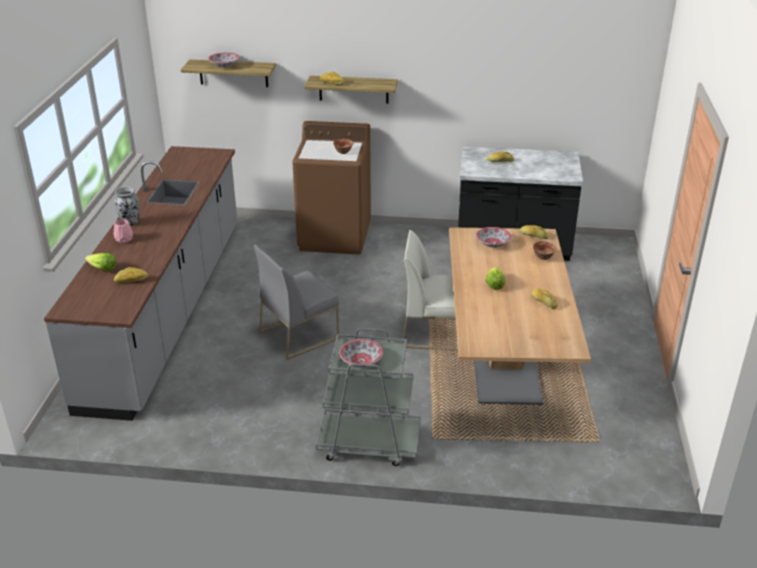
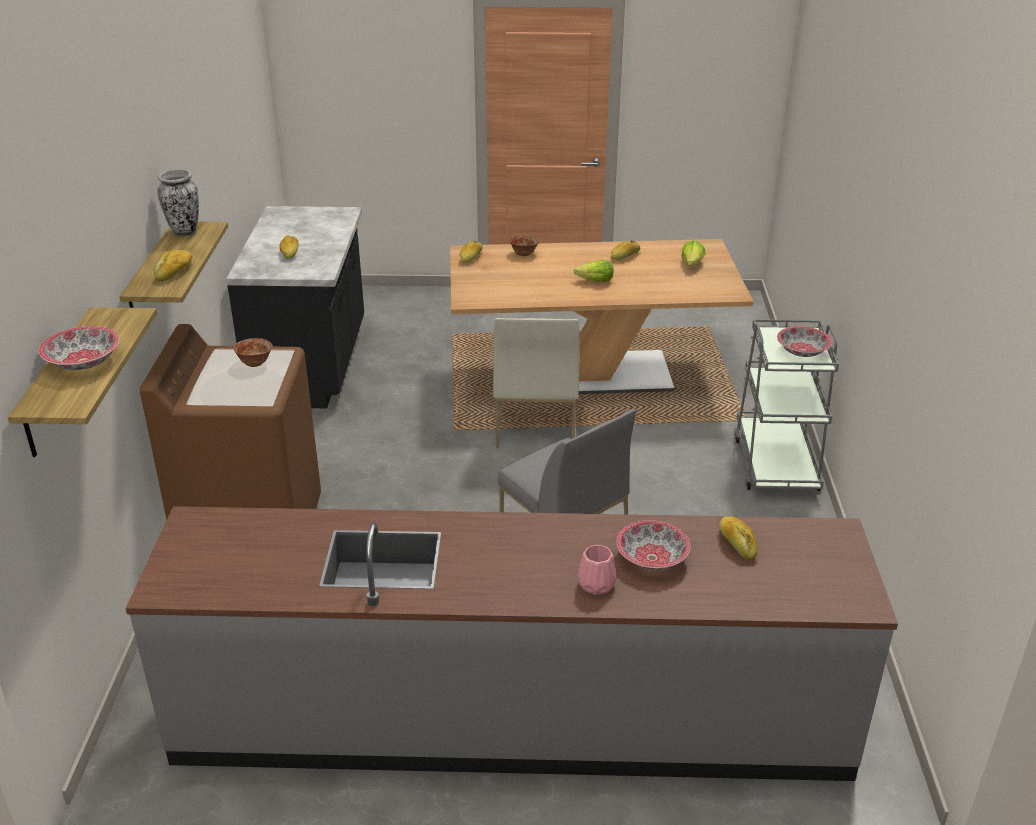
camera: 95 degrees left, 0 degrees up
lettuce [85,253,116,271] -> lettuce moved to [681,240,706,266]
vase [114,187,139,226] -> vase moved to [158,169,199,236]
bowl [476,227,511,248] -> bowl moved to [616,520,690,570]

